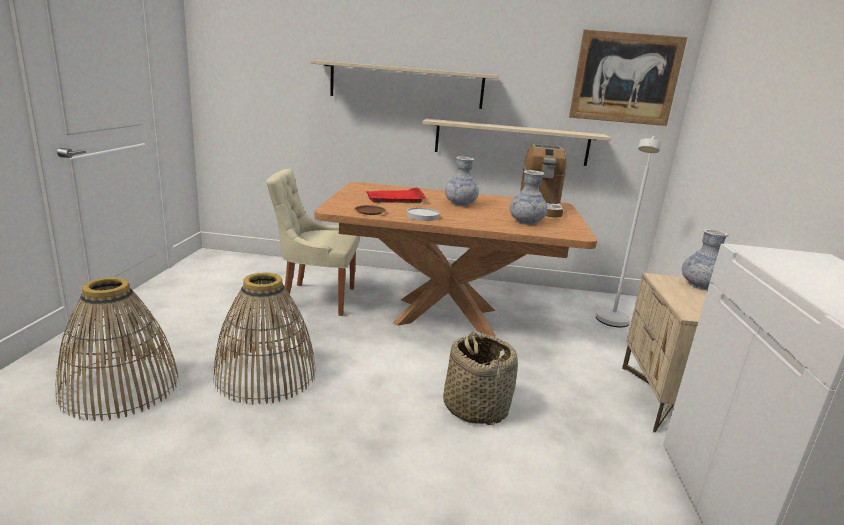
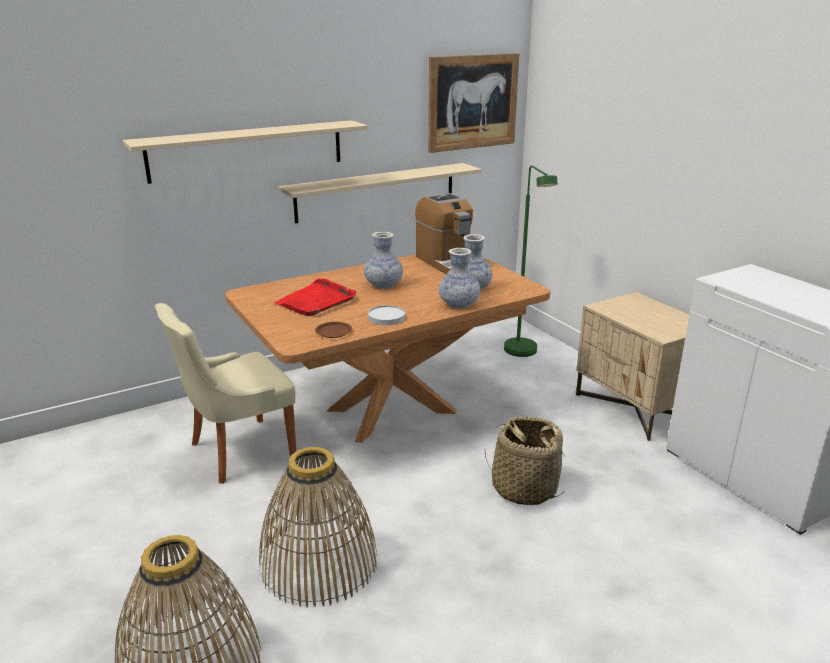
camera: 35 degrees left, 5 degrees up
white floor lamp [596,136,662,327] -> green floor lamp [504,165,557,357]
vase [682,229,728,290] -> vase moved to [439,248,480,309]

